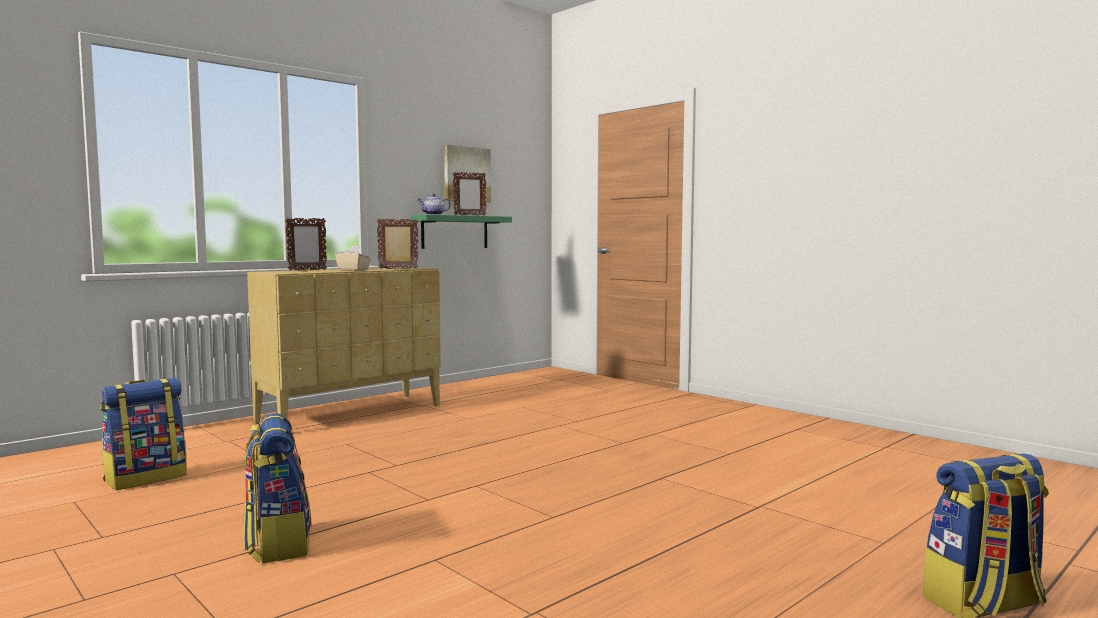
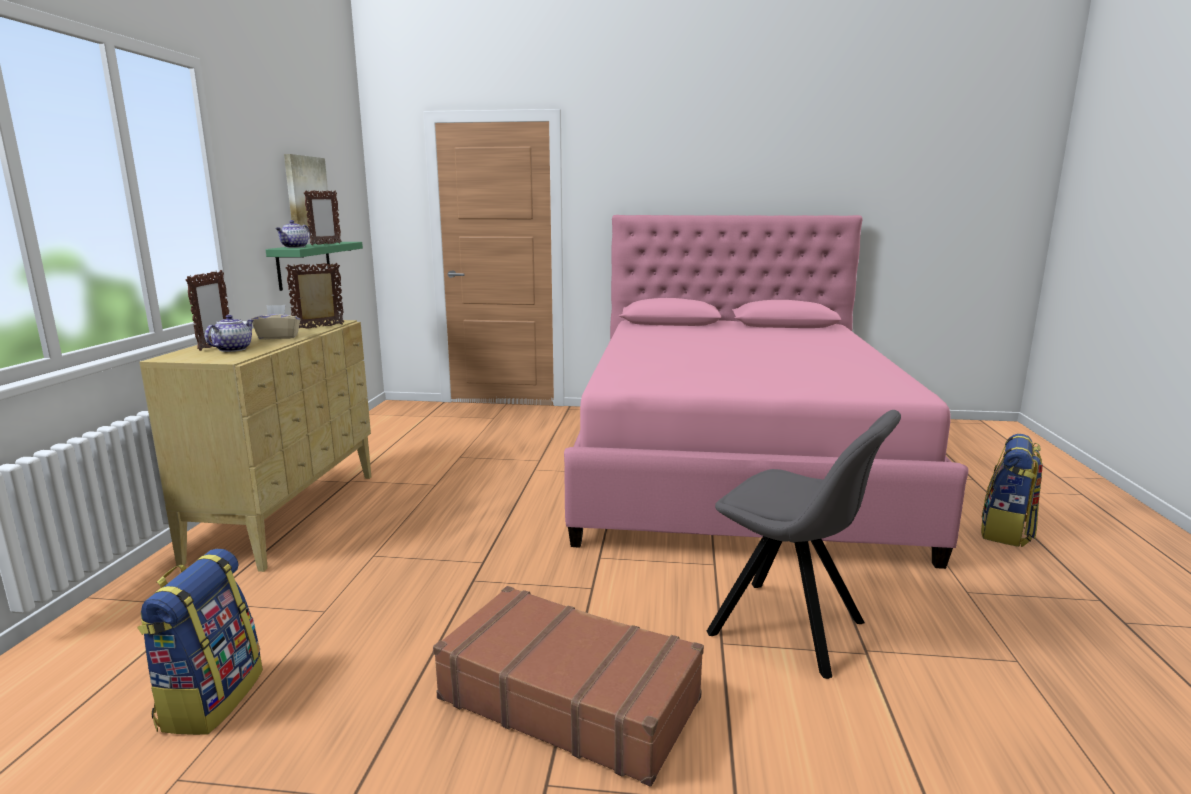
camera: 40 degrees left, 10 degrees up
backpack [243,413,312,563] -> brown suitcase [433,586,704,787]
none -> teapot [205,315,254,352]
none -> pink bed [564,215,968,569]
none -> grey chair [707,410,901,679]

